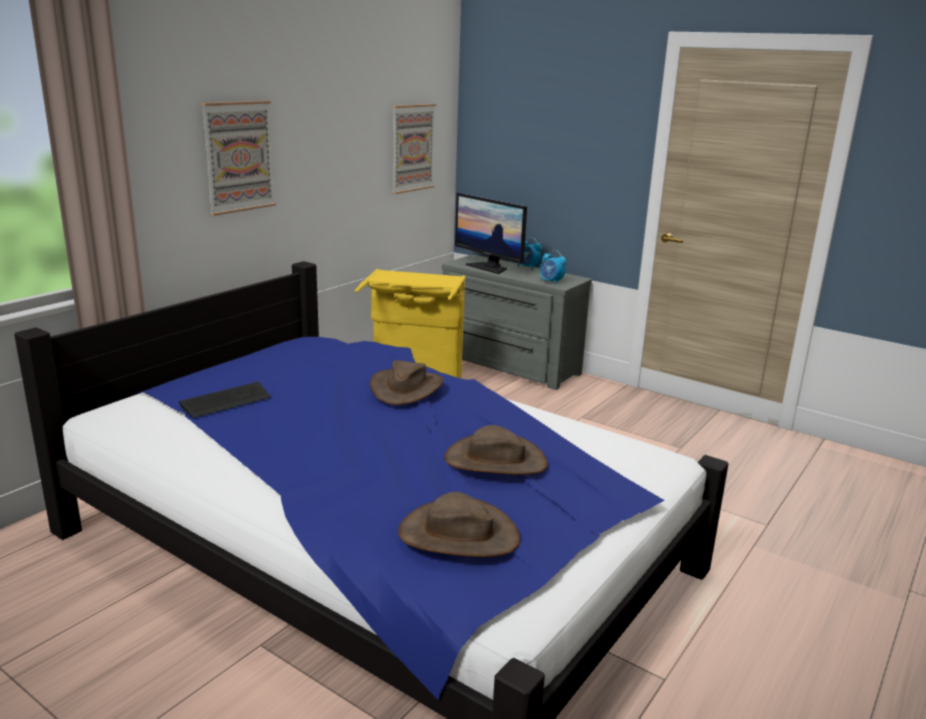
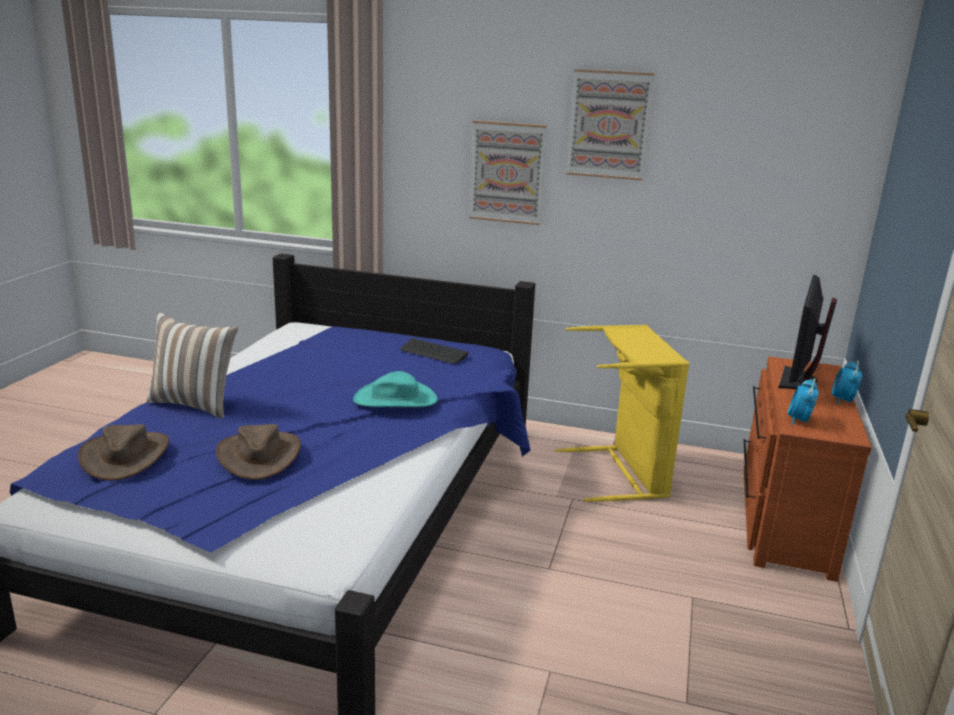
camera: 70 degrees right, 0 degrees up
keyboard [178,382,271,418] -> keyboard moved to [400,338,469,364]
brown hat [370,360,444,405] -> turquoise hat [353,371,438,407]
picture [392,104,436,194] -> picture moved to [566,69,655,181]
grey dresser [442,254,592,390] -> brown dresser [744,357,872,582]
none -> pillow [147,313,238,418]

